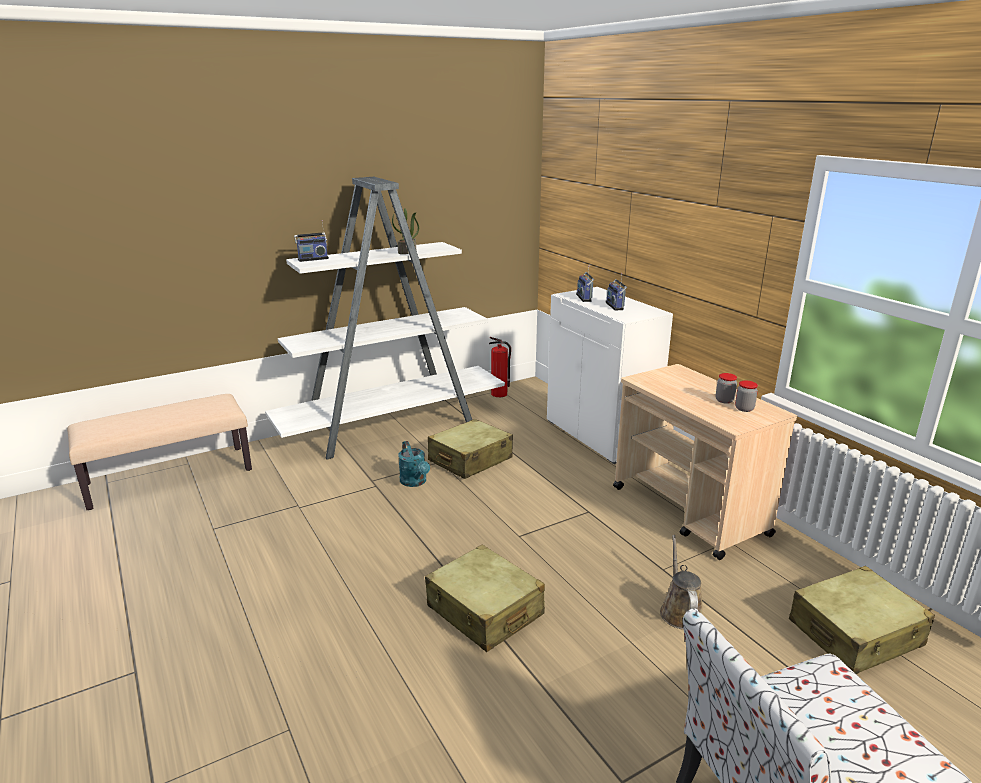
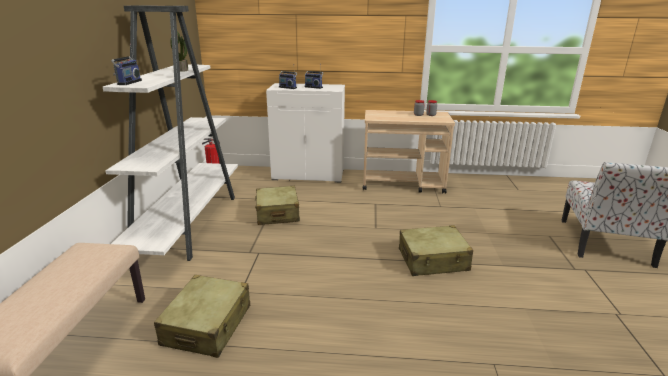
camera: 55 degrees left, 0 degrees up
turquoise watering can [398,441,430,487] -> none
brown watering can [660,535,702,630] -> none
beige suitcase [789,566,935,674] -> beige suitcase moved to [154,275,250,358]

